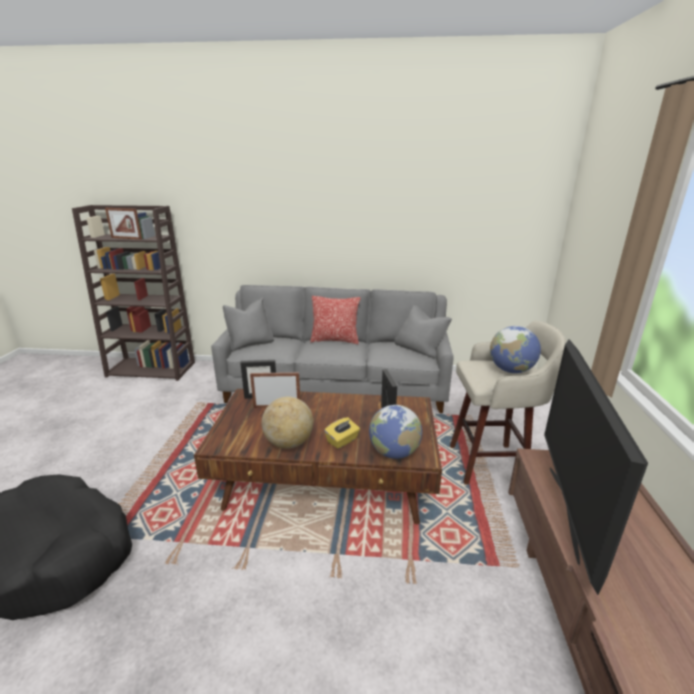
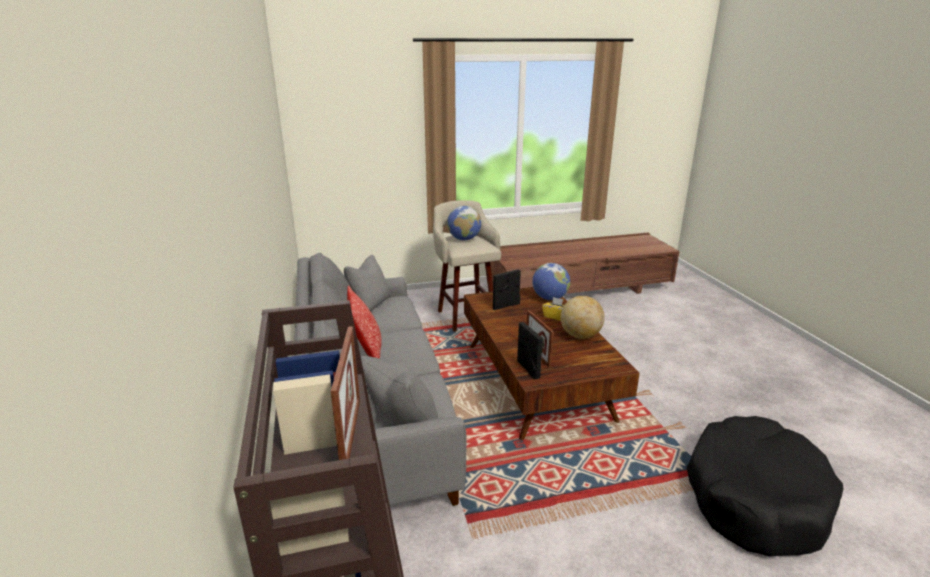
camera: 110 degrees left, 0 degrees up
television [544,339,648,595] -> none

